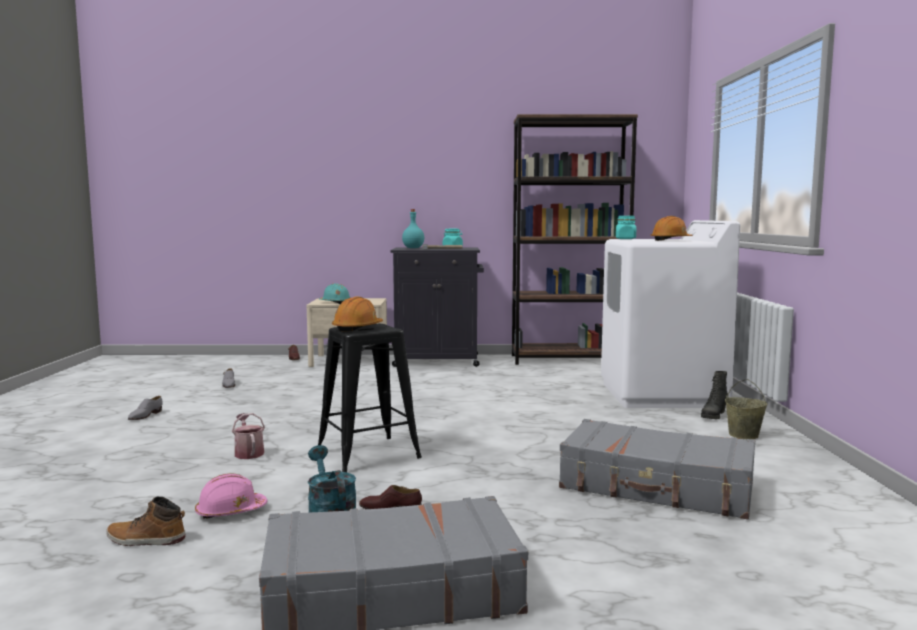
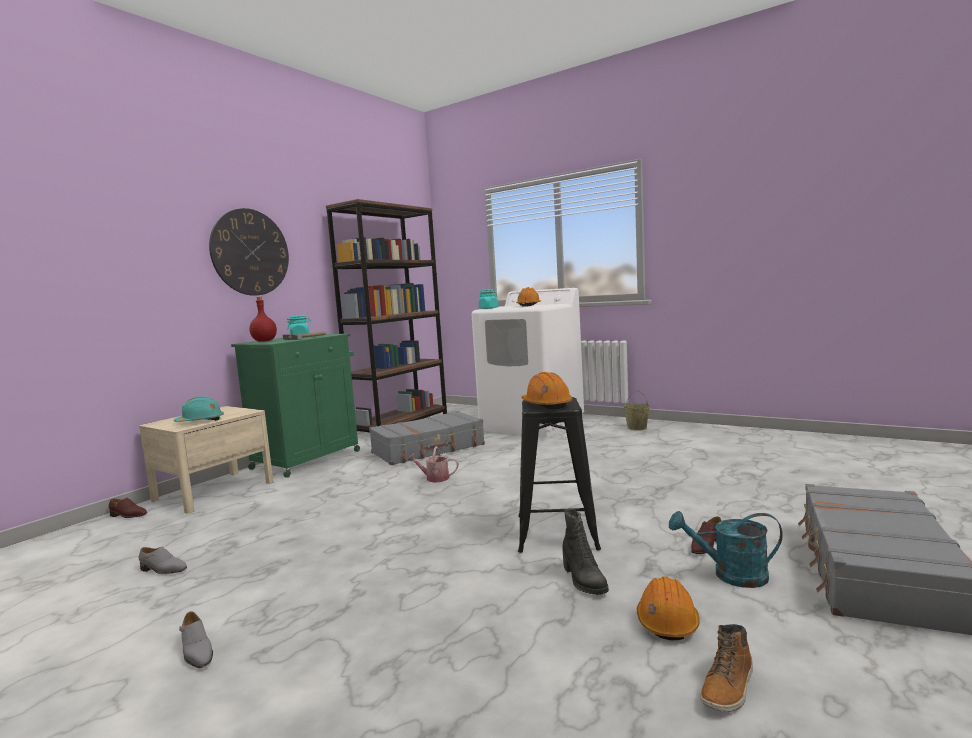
camera: 55 degrees left, 0 degrees up
pink hard hat [195,473,267,519] -> orange hard hat [637,576,700,640]
watering can [232,413,265,459] -> watering can moved to [408,446,458,483]
black cabinet [390,248,484,367] -> green cabinet [231,334,360,478]
turquoise bottle [402,209,424,248] -> red bottle [249,297,277,342]
grey suitcase [559,419,755,519] -> grey suitcase moved to [369,411,485,465]
black boot [701,371,728,419] -> black boot moved to [562,509,609,595]
none -> wall clock [209,208,289,296]

